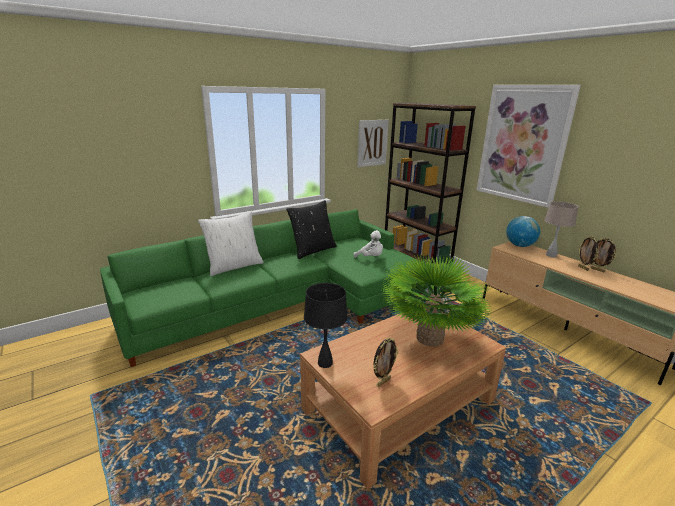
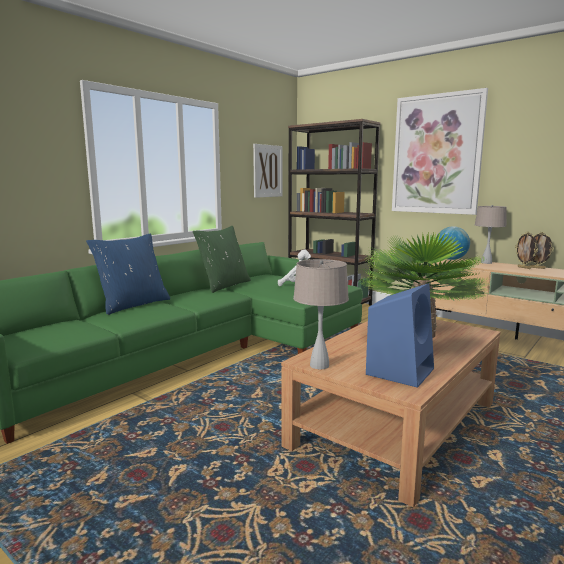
camera: 15 degrees left, 10 degrees down
white pillow [198,211,264,276] -> blue pillow [86,234,170,315]
black pillow [286,200,337,259] -> green pillow [193,226,251,293]
black table lamp [304,283,348,368] -> beige table lamp [293,259,349,369]
picture frame [373,338,398,387] -> blue speaker [366,283,434,388]

